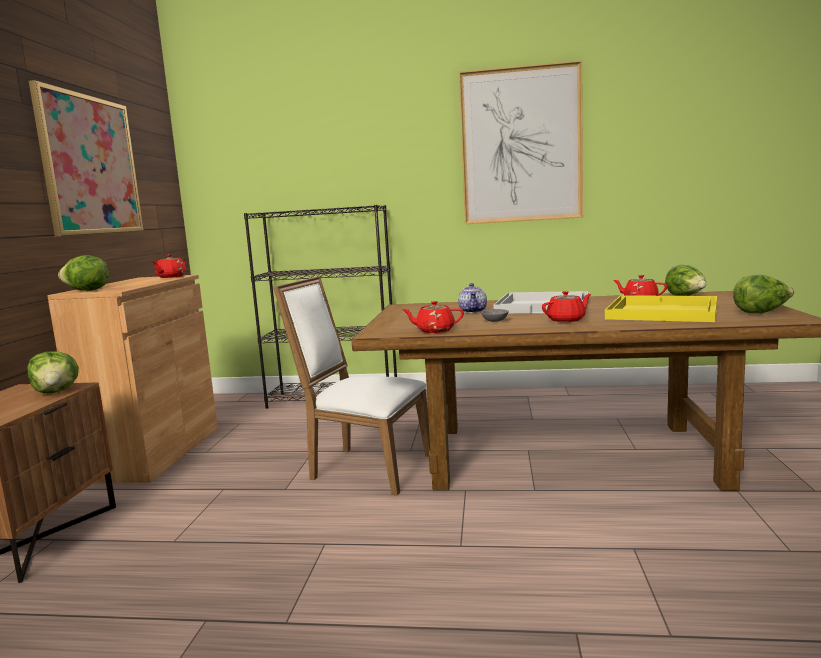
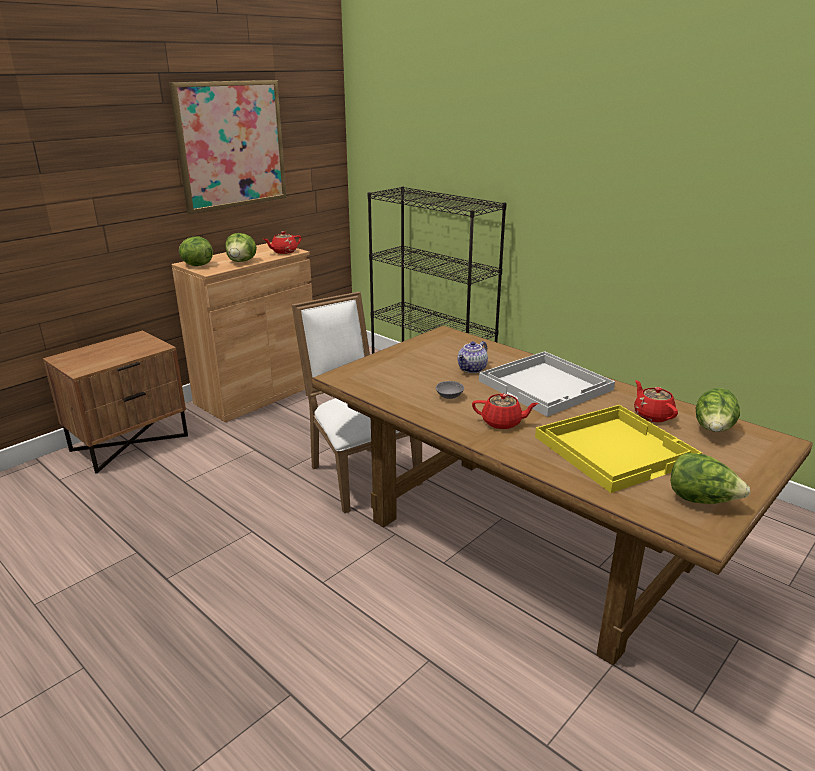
camera: 35 degrees right, 15 degrees up
lettuce [27,351,79,393] -> lettuce moved to [225,233,257,262]
red teapot [401,301,464,333] -> none
picture [459,60,583,224] -> none

